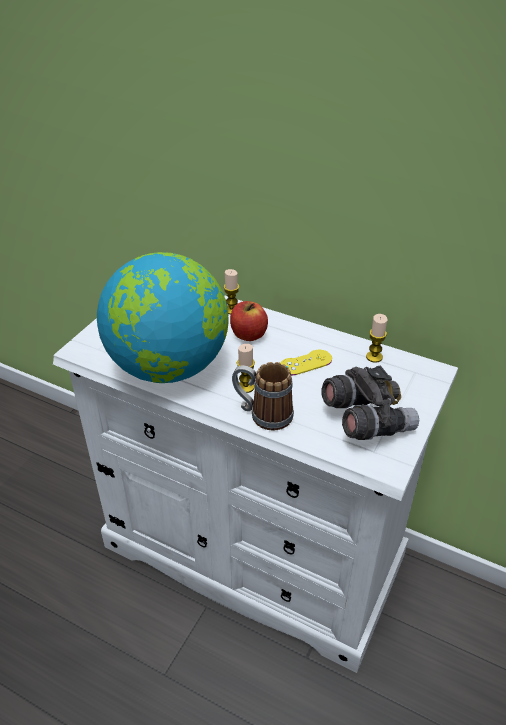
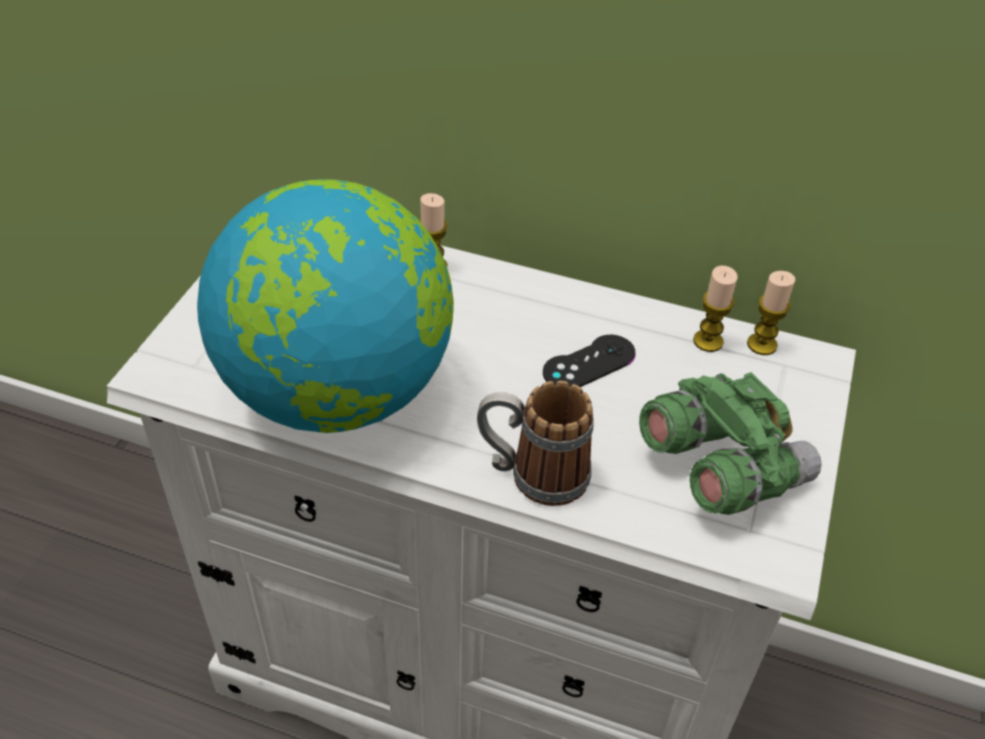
camera: 10 degrees left, 5 degrees up
apple [230,301,268,341] -> none
candle [237,344,255,393] -> candle moved to [747,271,796,355]
yellow game controller [280,350,332,376] -> black game controller [543,335,636,387]
grey binoculars [321,366,419,440] -> green binoculars [639,372,822,515]

